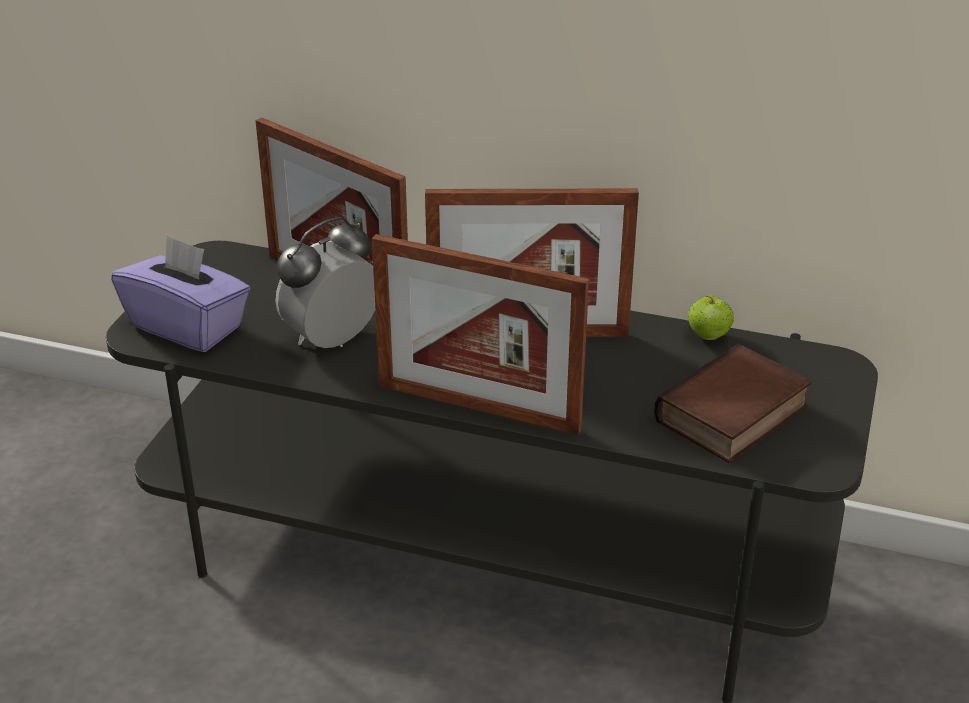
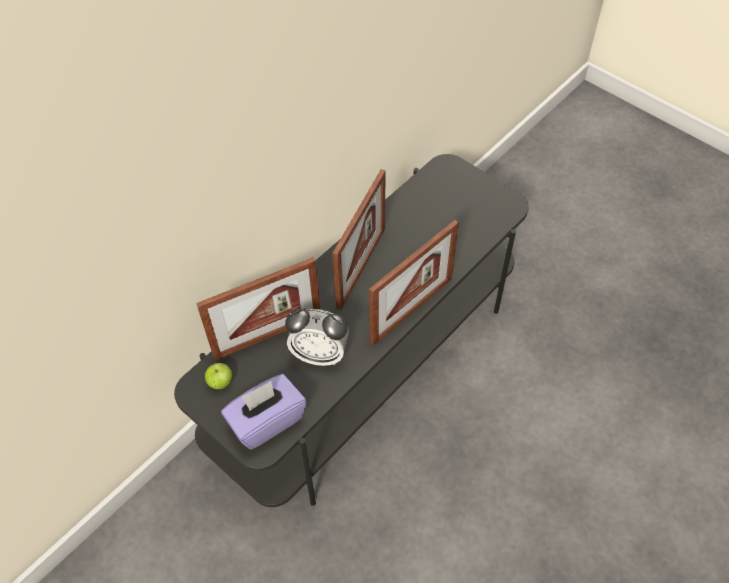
camera: 65 degrees left, 20 degrees up
alarm clock [275,217,375,348] -> alarm clock turned 60 degrees counterclockwise [285,309,349,366]
book [654,343,812,463] -> none
apple [688,295,734,340] -> apple moved to [205,363,232,389]

